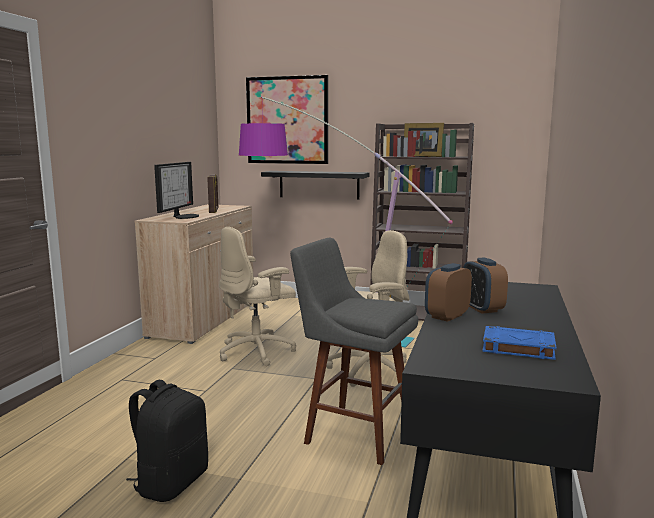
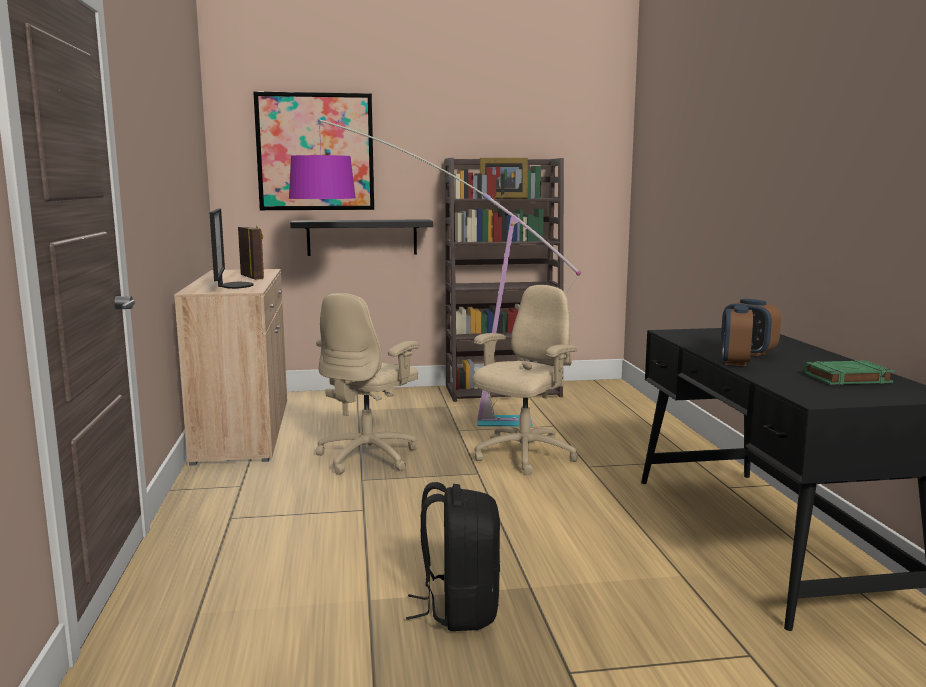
camera: 25 degrees left, 0 degrees up
grey stool [290,238,418,465] -> none
blue book [482,326,557,360] -> green book [804,360,894,385]

